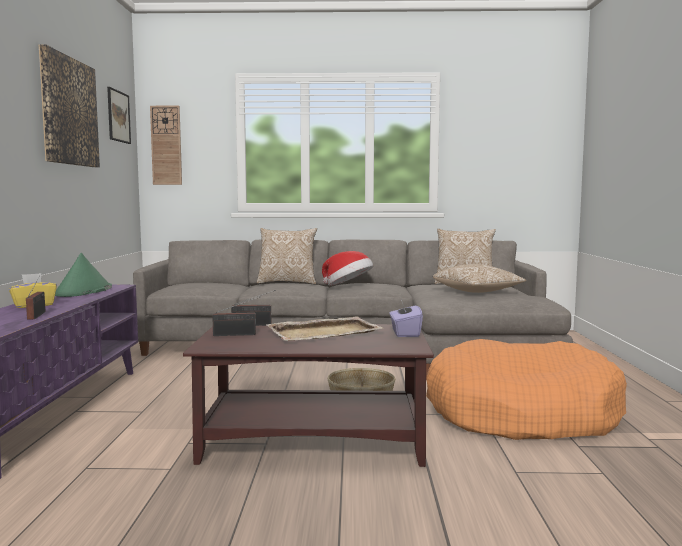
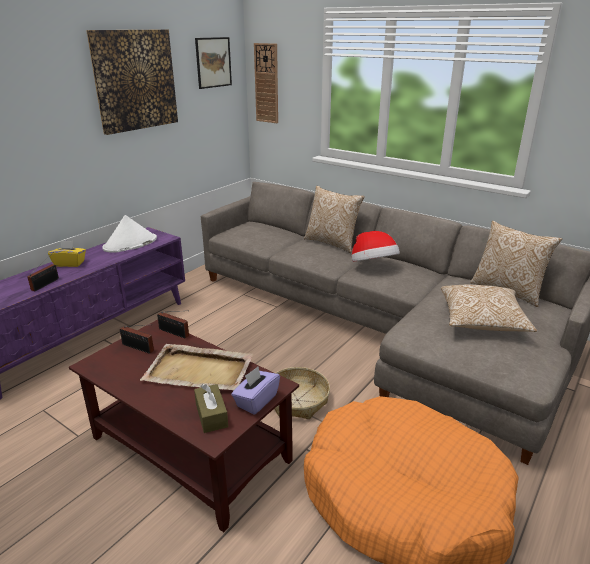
camera: 35 degrees right, 20 degrees up
green hat [55,253,112,297] -> white hat [102,215,157,253]
none -> brown tissue box [194,384,228,433]

